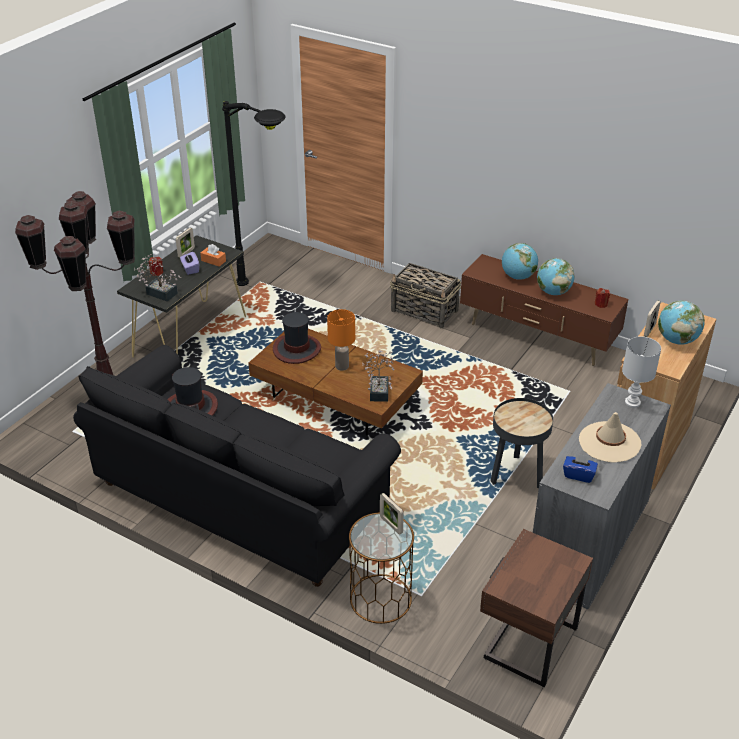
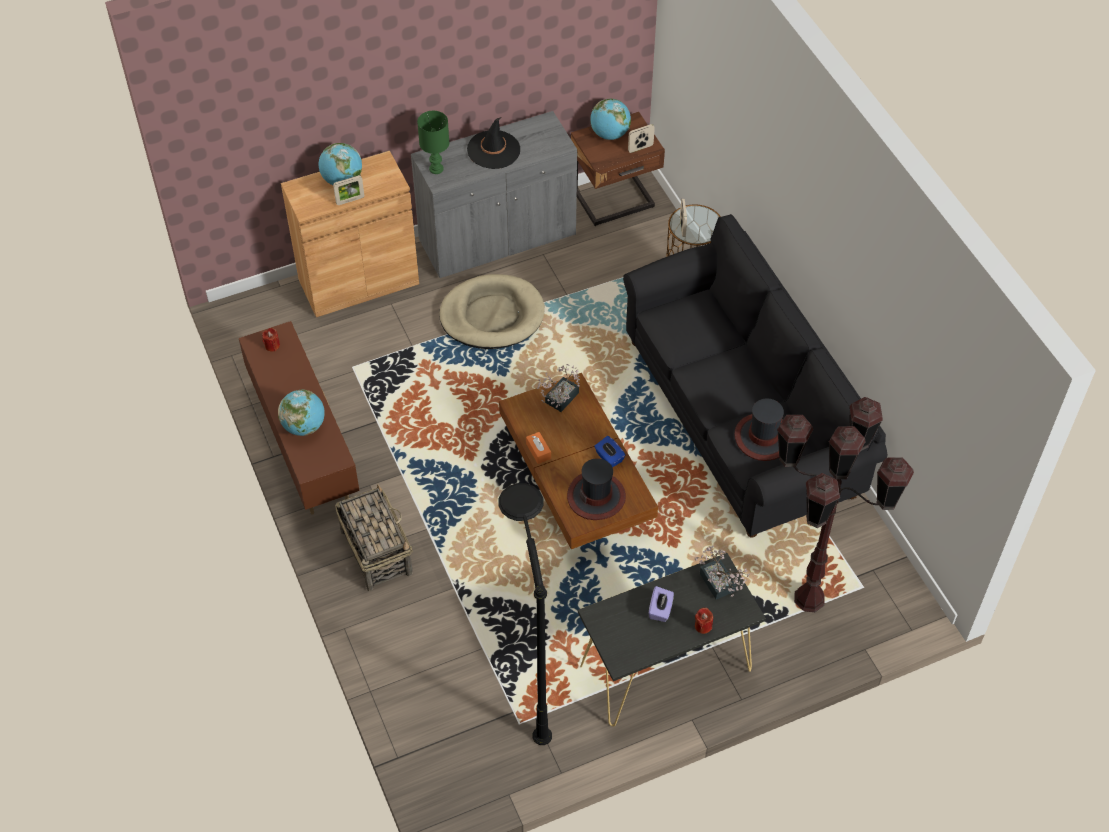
camera: 145 degrees left, 15 degrees up
picture frame [176,228,195,258] -> picture frame moved to [628,124,655,153]
orange tissue box [200,244,226,267] -> orange tissue box moved to [526,432,551,464]
orange table lamp [327,309,355,371] -> none
black side table [491,398,553,488] -> beige dog bed [439,274,545,349]
globe [537,258,575,295] -> globe moved to [590,99,631,140]
blue tissue box [563,453,598,483] -> blue tissue box moved to [594,436,625,467]
beige hat [579,412,642,463] -> black hat [467,117,520,169]
white table lamp [622,336,661,408] -> green table lamp [417,111,449,174]

